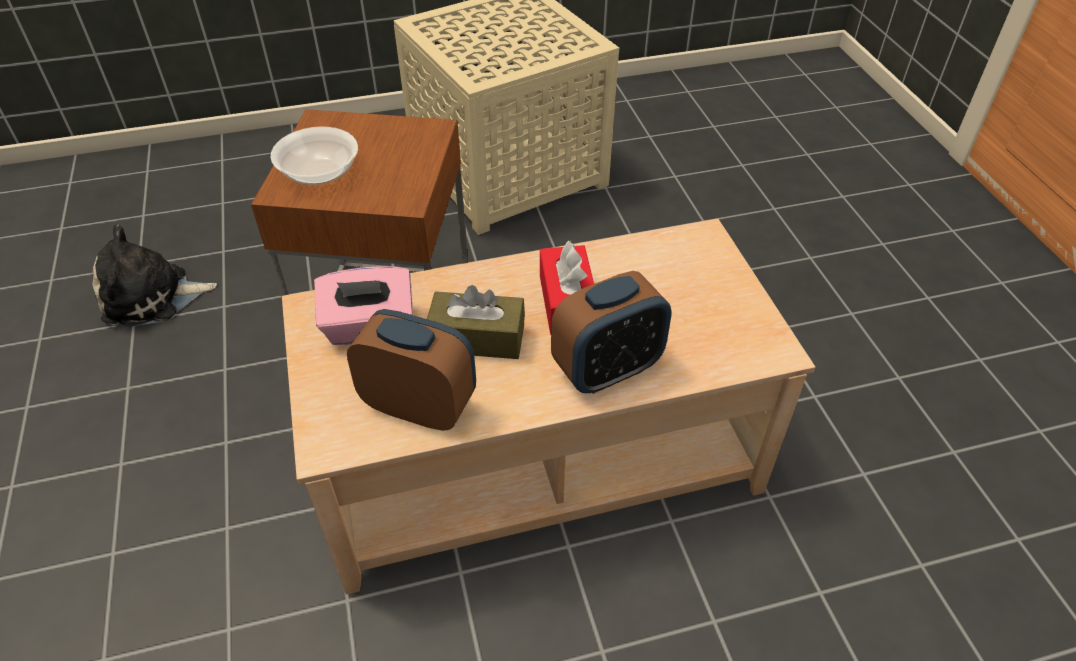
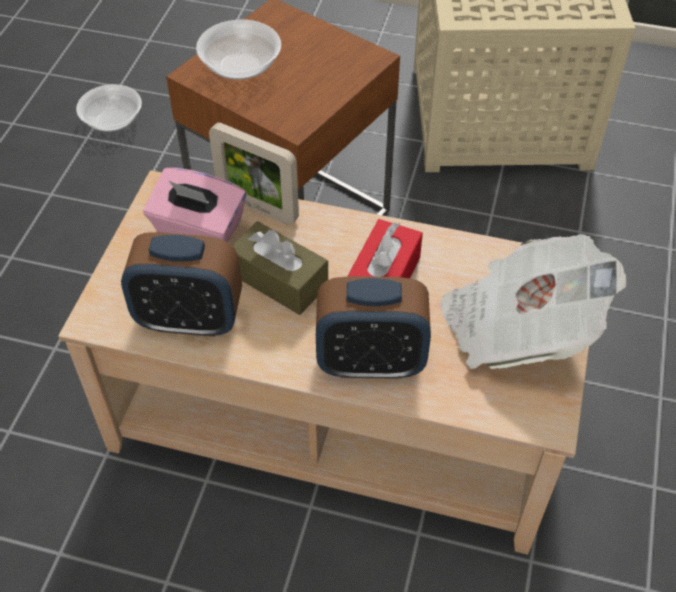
camera: 30 degrees right, 5 degrees up
plush toy [92,224,217,328] -> bowl [76,84,142,132]
alarm clock [347,309,476,431] -> alarm clock turned 135 degrees clockwise [121,232,242,337]
none -> picture frame [209,123,299,225]
none -> newspaper [440,234,627,369]

